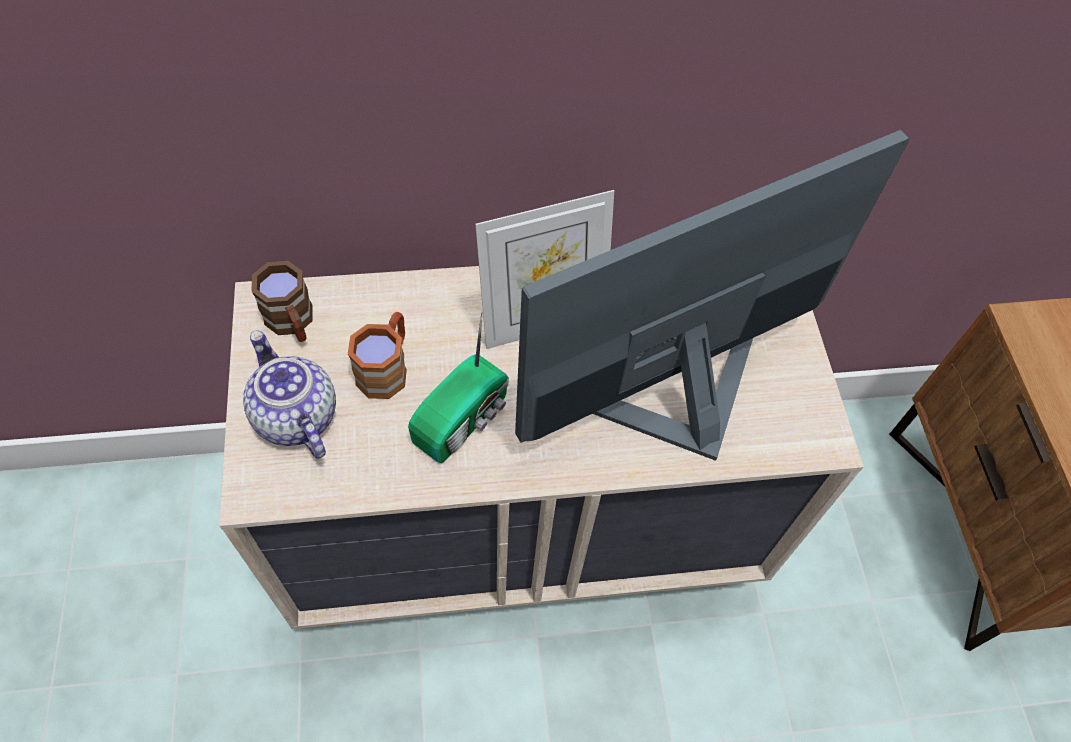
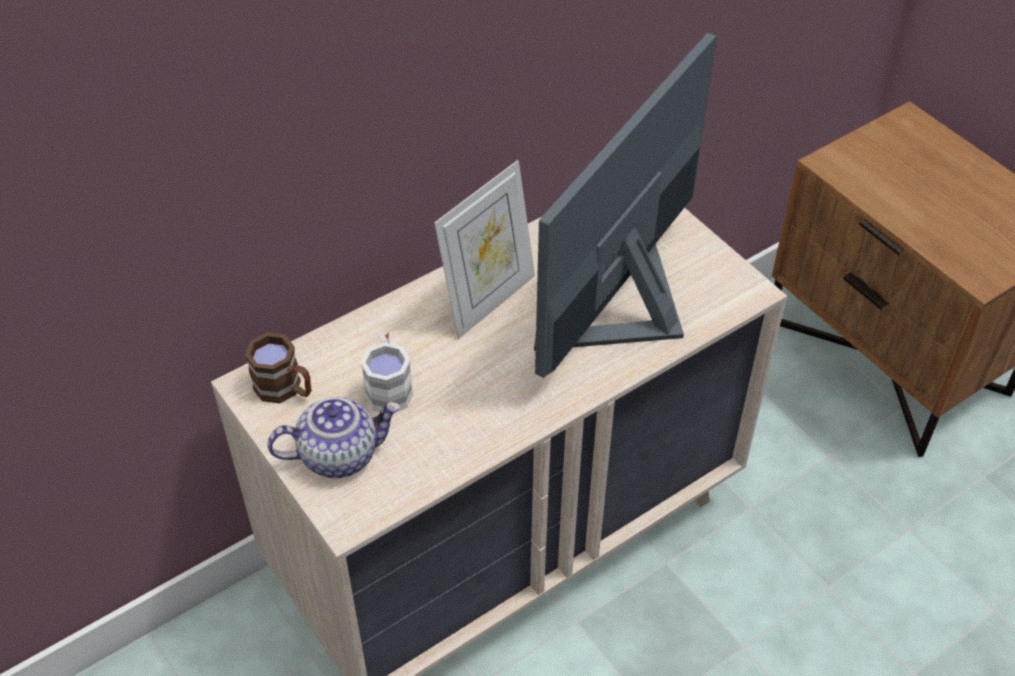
camera: 25 degrees left, 10 degrees down
teapot [243,330,336,459] -> teapot turned 135 degrees clockwise [267,397,401,478]
brown mug [348,312,407,399] -> white mug [361,332,413,412]
radio [408,312,509,463] -> none

